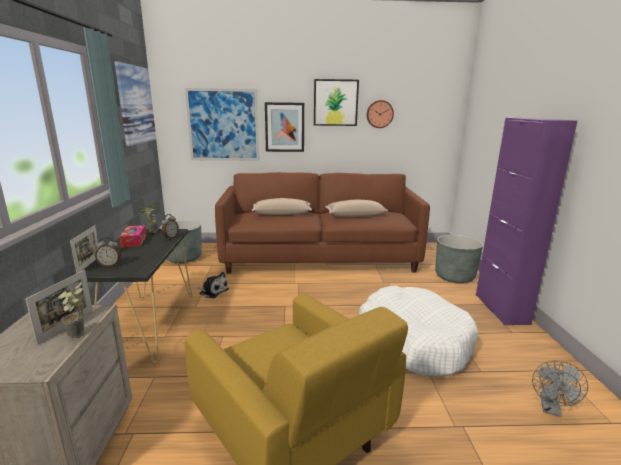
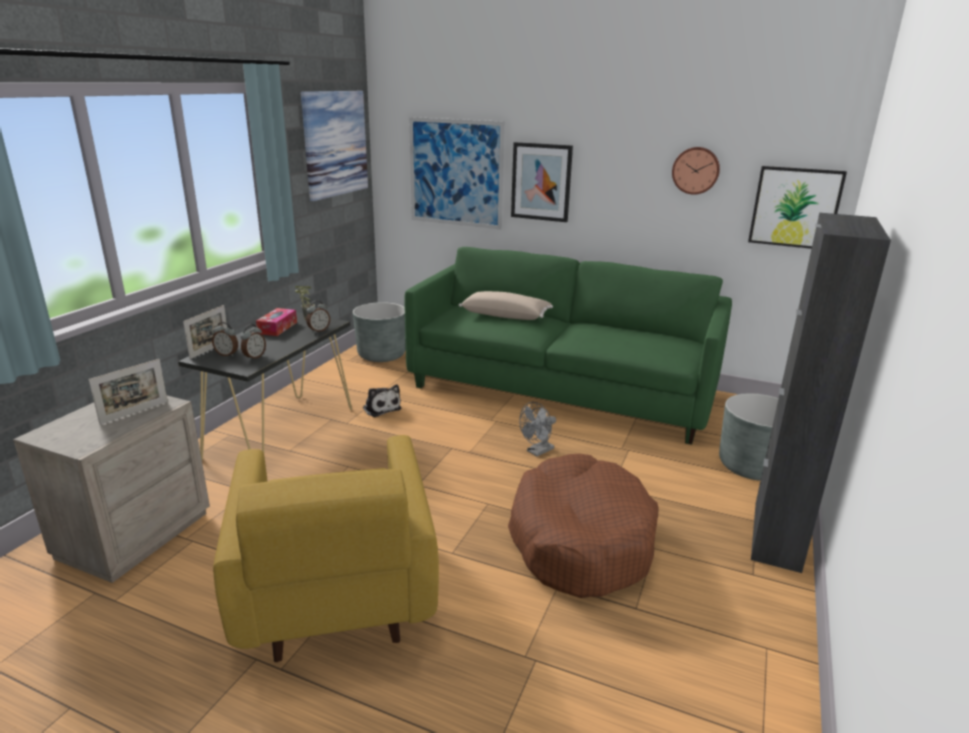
camera: 25 degrees right, 5 degrees up
potted plant [58,282,84,338] -> none
brown sofa [215,172,430,273] -> green sofa [405,247,732,445]
picture [314,79,359,126] -> picture moved to [748,166,847,249]
beige pillow [326,200,388,217] -> none
white dog bed [359,286,479,376] -> brown dog bed [508,454,659,598]
purple cabinet [476,118,577,325] -> black cabinet [751,213,891,573]
grey fan [532,361,588,417] -> grey fan moved to [519,402,556,457]
none -> alarm clock [241,324,266,360]

